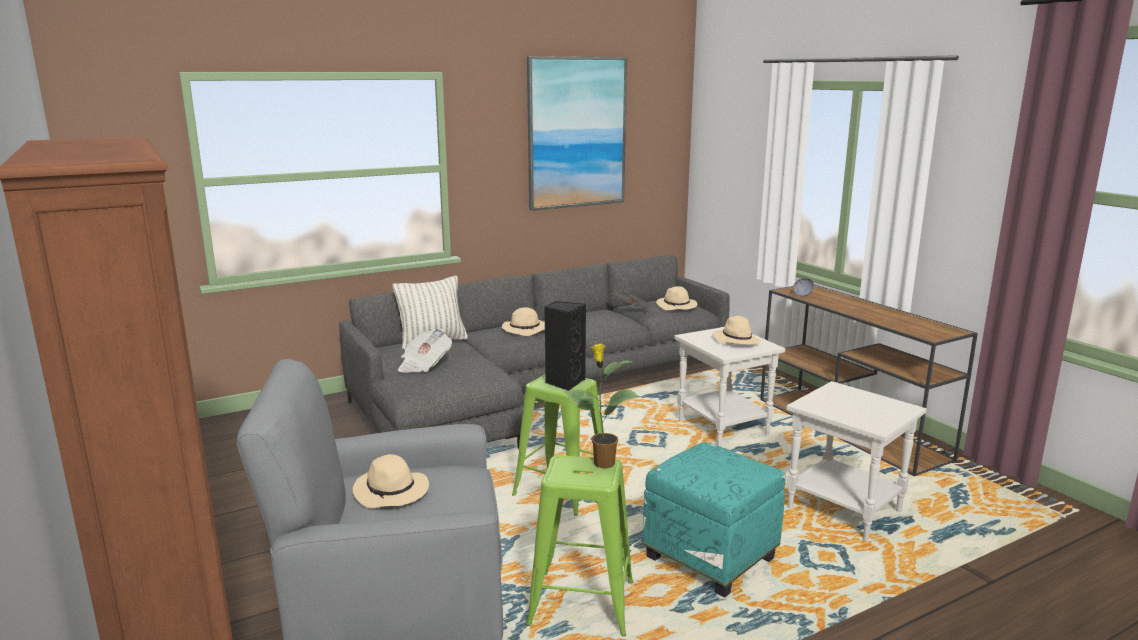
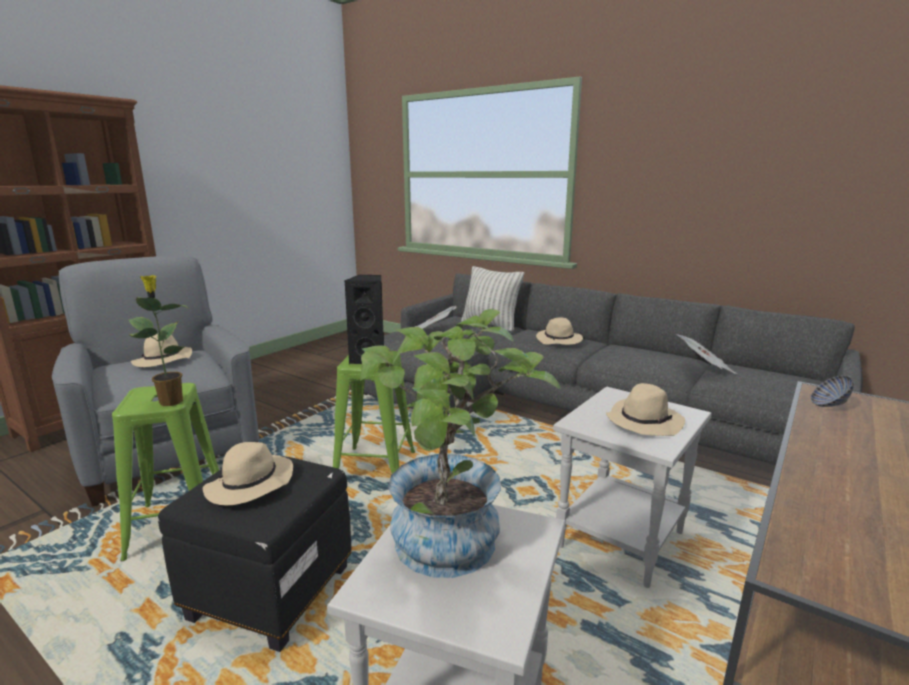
camera: 65 degrees right, 0 degrees up
picture [527,56,627,211] -> none
turquoise ottoman [643,442,786,597] -> black ottoman [158,455,352,652]
beige hat [656,286,697,311] -> beige hat moved to [203,442,293,505]
none -> potted plant [359,309,560,578]

